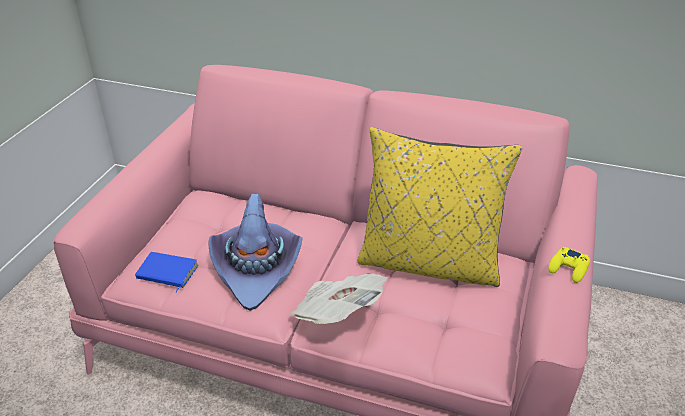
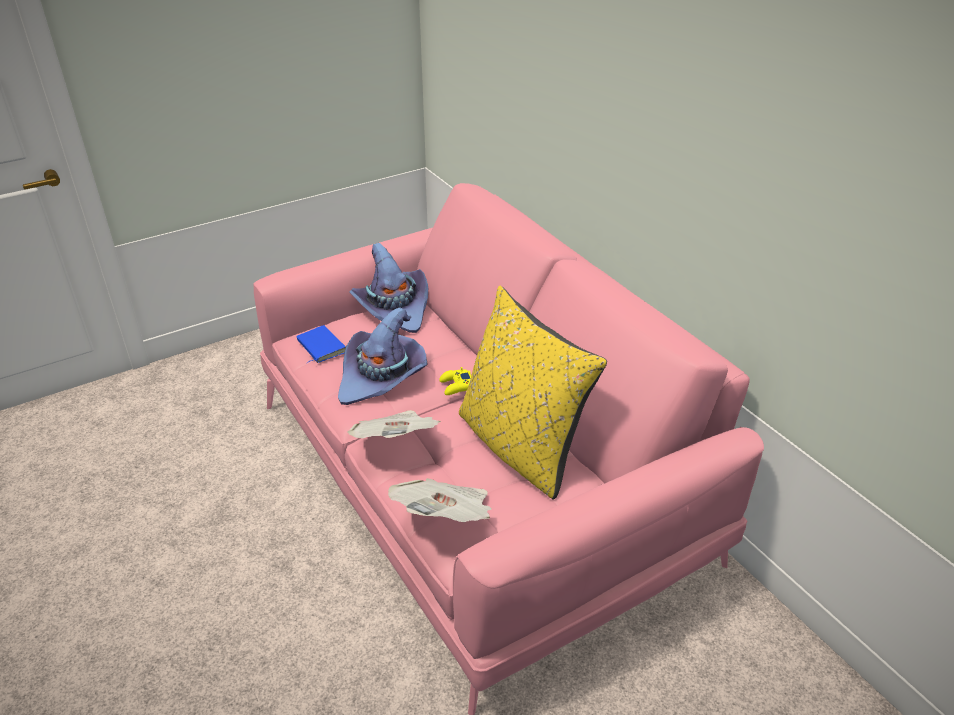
camera: 40 degrees right, 0 degrees up
yellow game controller [548,247,590,283] -> yellow game controller moved to [439,367,471,395]
none -> purple hat [349,243,428,333]
none -> newspaper [388,478,492,522]

